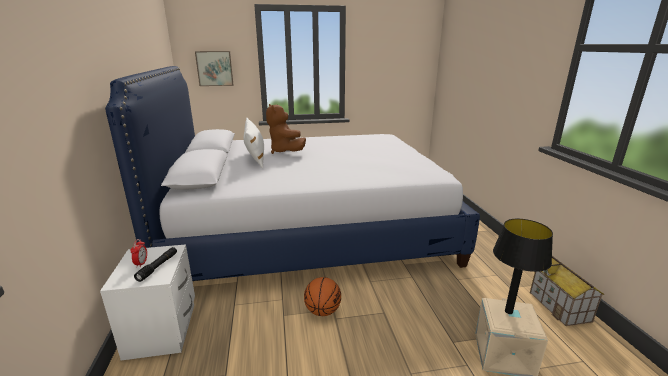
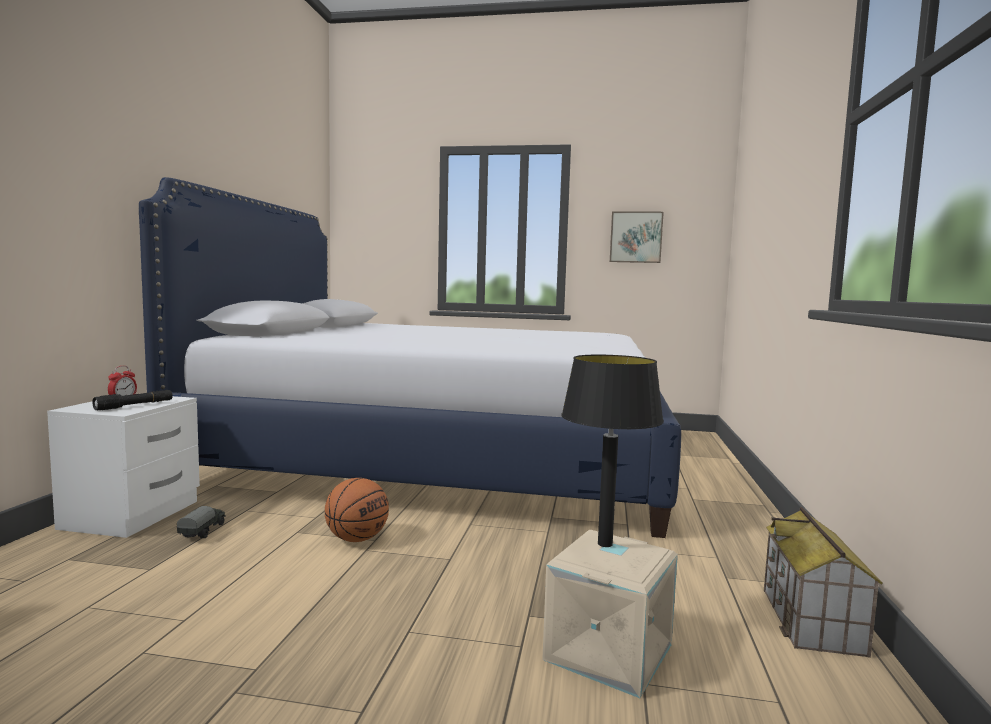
camera: 20 degrees right, 15 degrees down
picture [195,51,234,86] -> picture moved to [610,211,664,263]
white pillow [243,118,264,168] -> none
brown plush toy [266,104,306,154] -> none
none -> toy truck [177,506,226,538]

